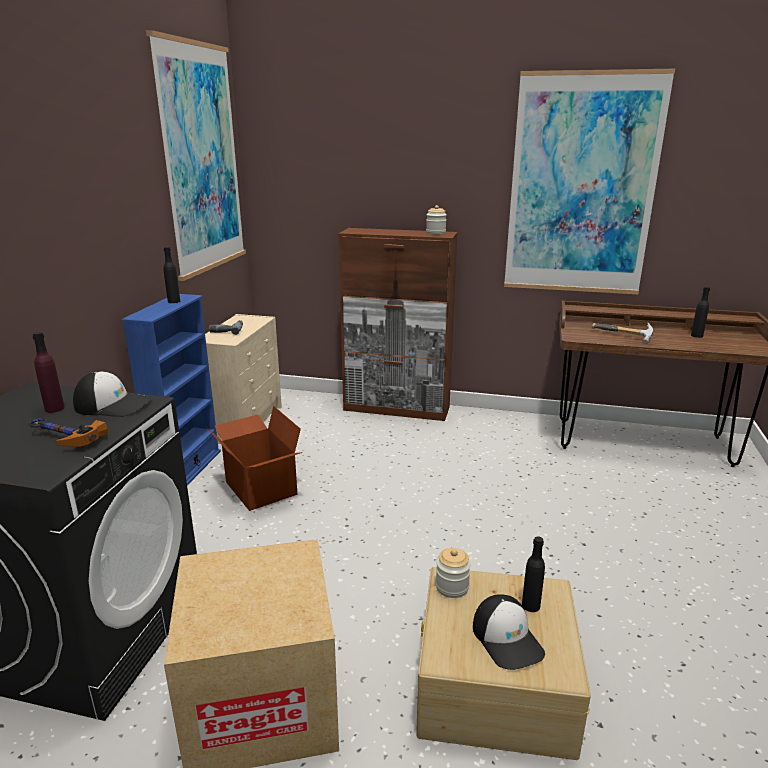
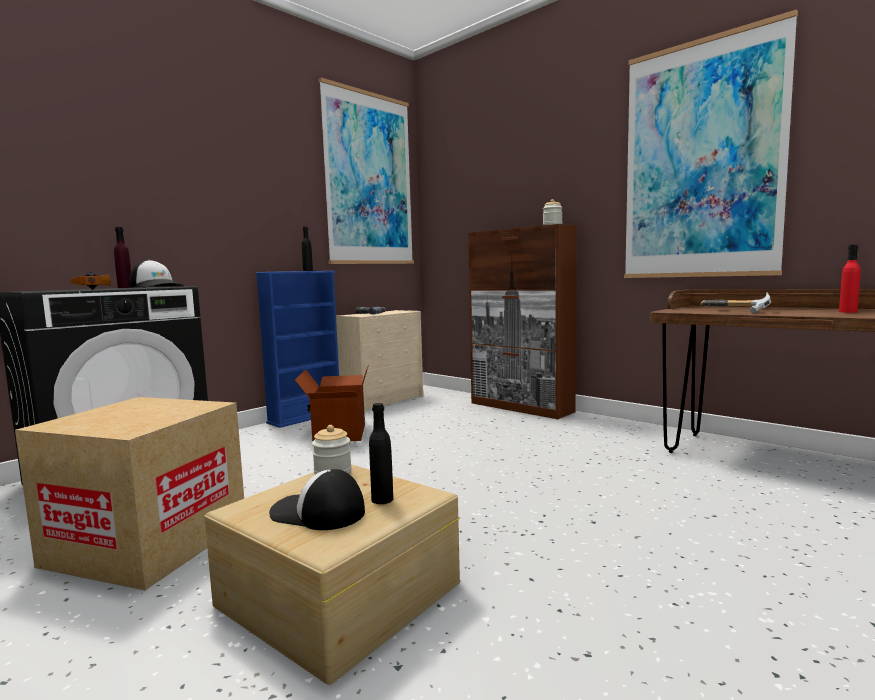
camera: 30 degrees right, 15 degrees down
cap [473,594,545,670] -> cap turned 105 degrees clockwise [269,469,365,530]
black bottle [691,287,710,338] -> red bottle [839,245,861,313]

